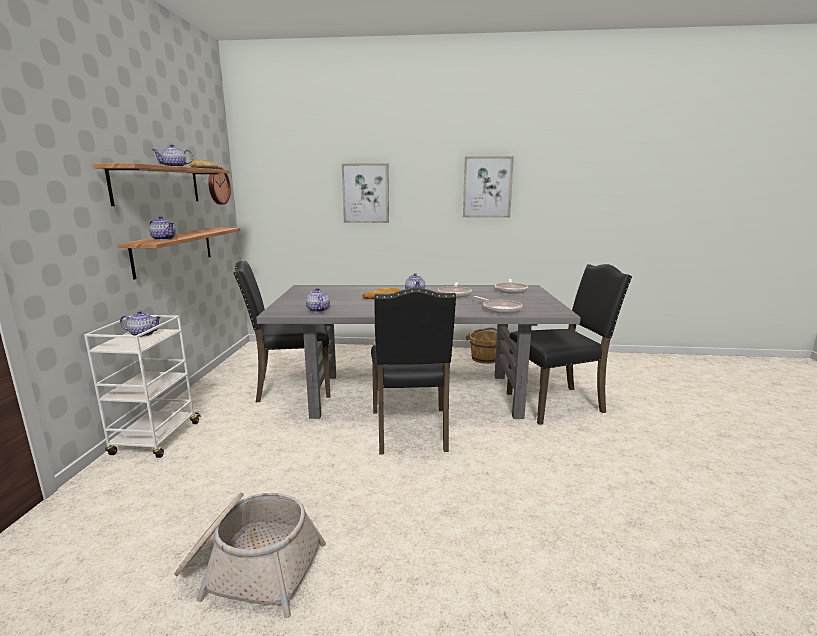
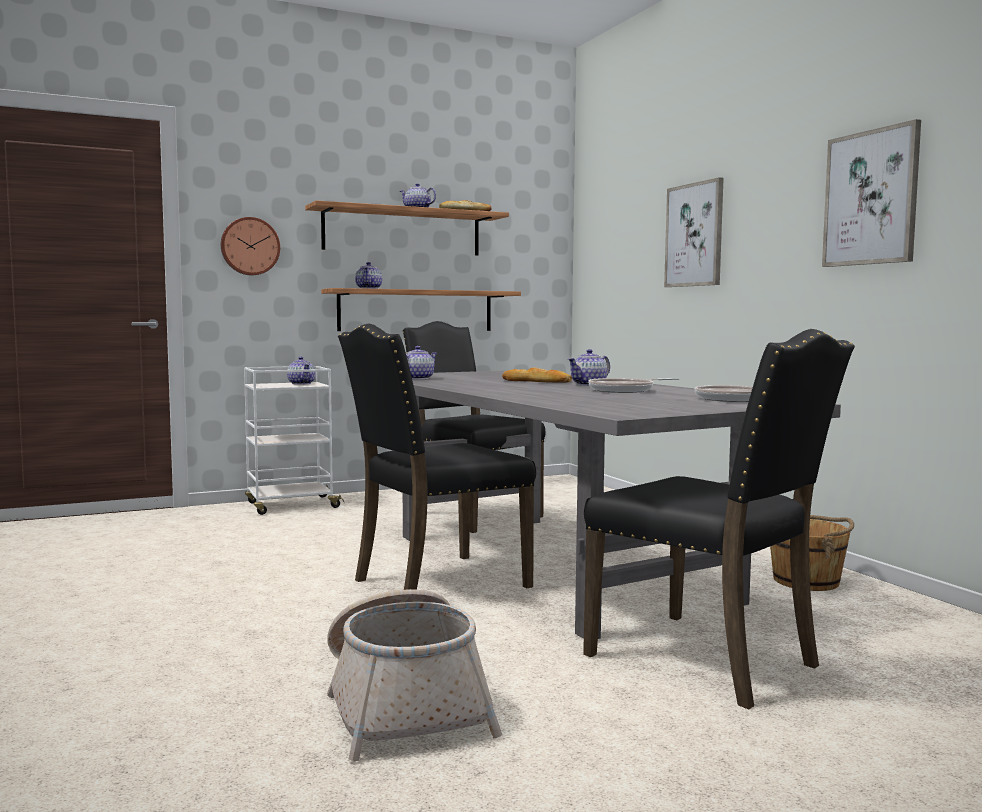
camera: 60 degrees right, 10 degrees down
basket [174,492,326,618] -> basket moved to [327,589,503,761]
wall clock [208,167,231,205] -> wall clock moved to [221,217,280,275]
frying pan [473,296,523,314] -> none

